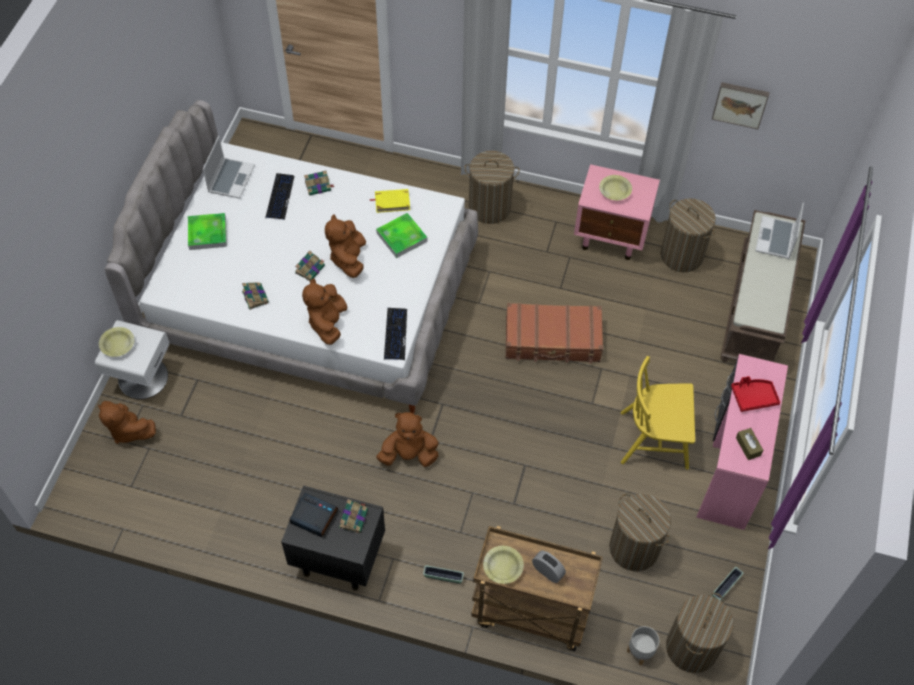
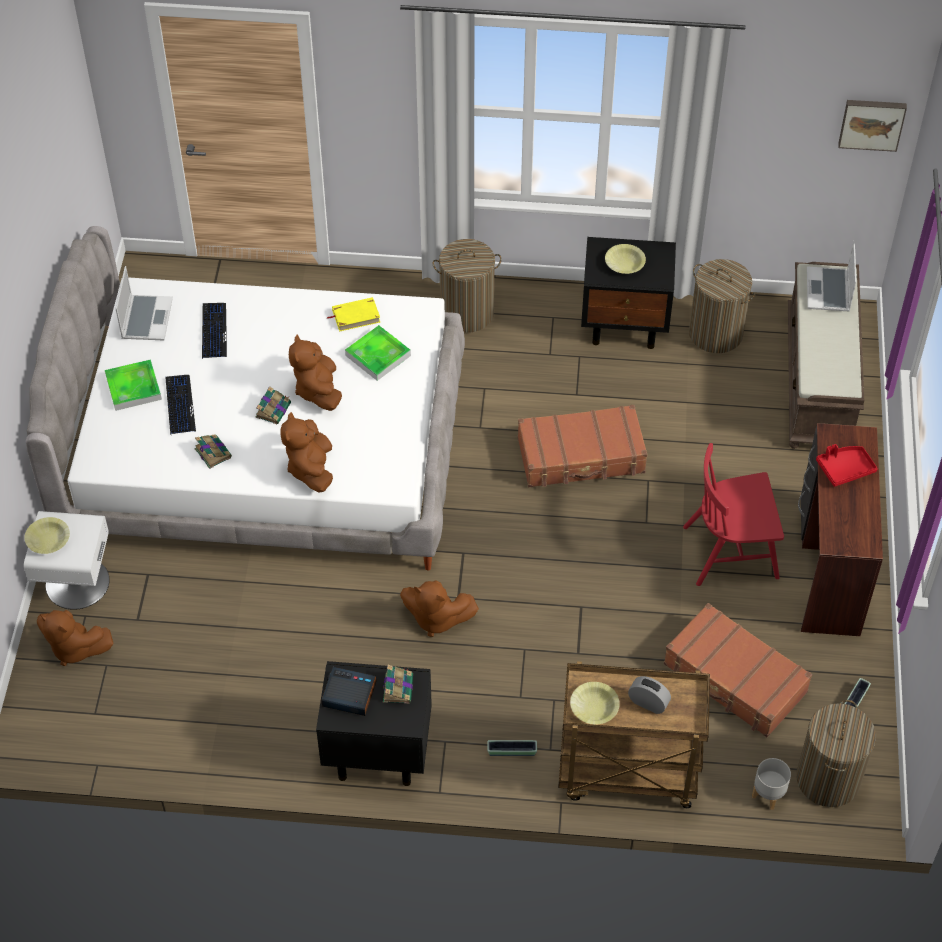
camera: 10 degrees left, 5 degrees down
book [304,171,335,196] -> none
brown plush toy [376,412,439,467] -> brown plush toy turned 150 degrees counterclockwise [400,580,479,637]
keyboard [384,308,407,360] -> keyboard moved to [165,375,196,435]
pink nightstand [574,164,660,260] -> black nightstand [581,237,676,349]
laundry basket [609,494,671,571] -> brown suitcase [664,603,812,737]
yellow chair [621,356,695,470] -> red chair [683,443,784,586]
pink desk [696,354,788,530] -> brown desk [798,423,883,636]
picture [712,82,770,129] -> picture moved to [838,100,907,152]
brown tissue box [736,428,764,460] -> none

